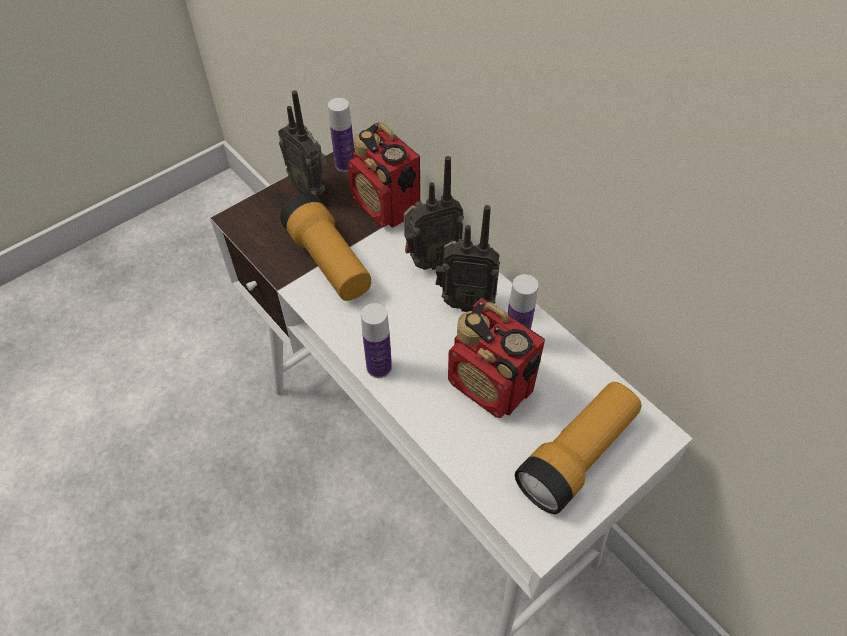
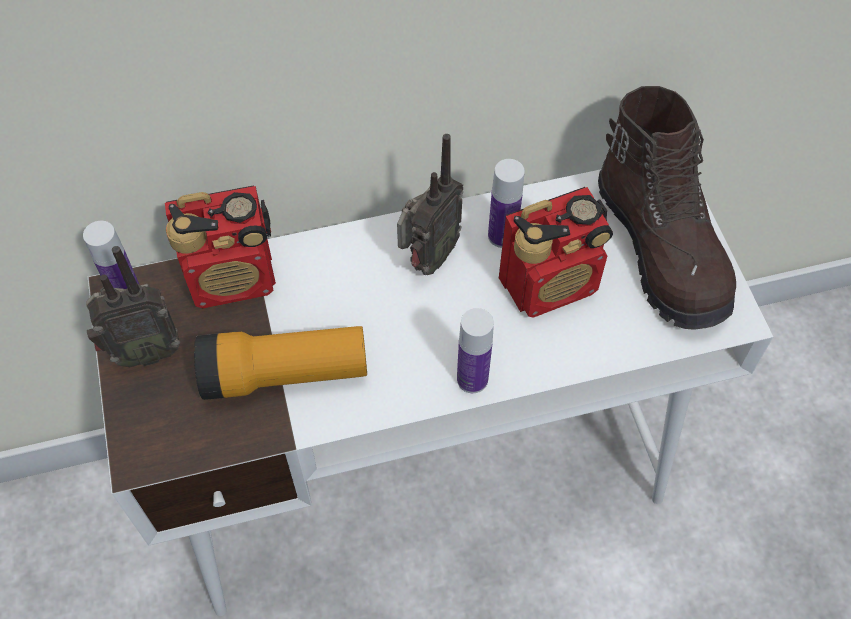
camera: 65 degrees left, 5 degrees up
radio [404,156,464,270] -> none
flashlight [515,382,641,514] -> brown boot [598,86,736,330]

